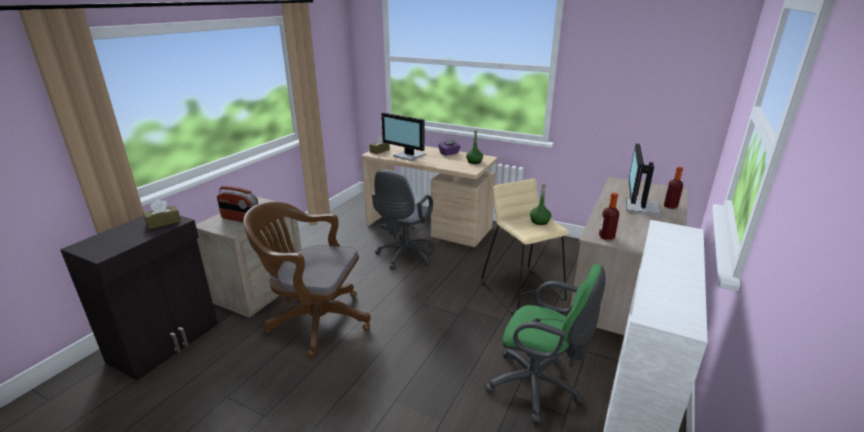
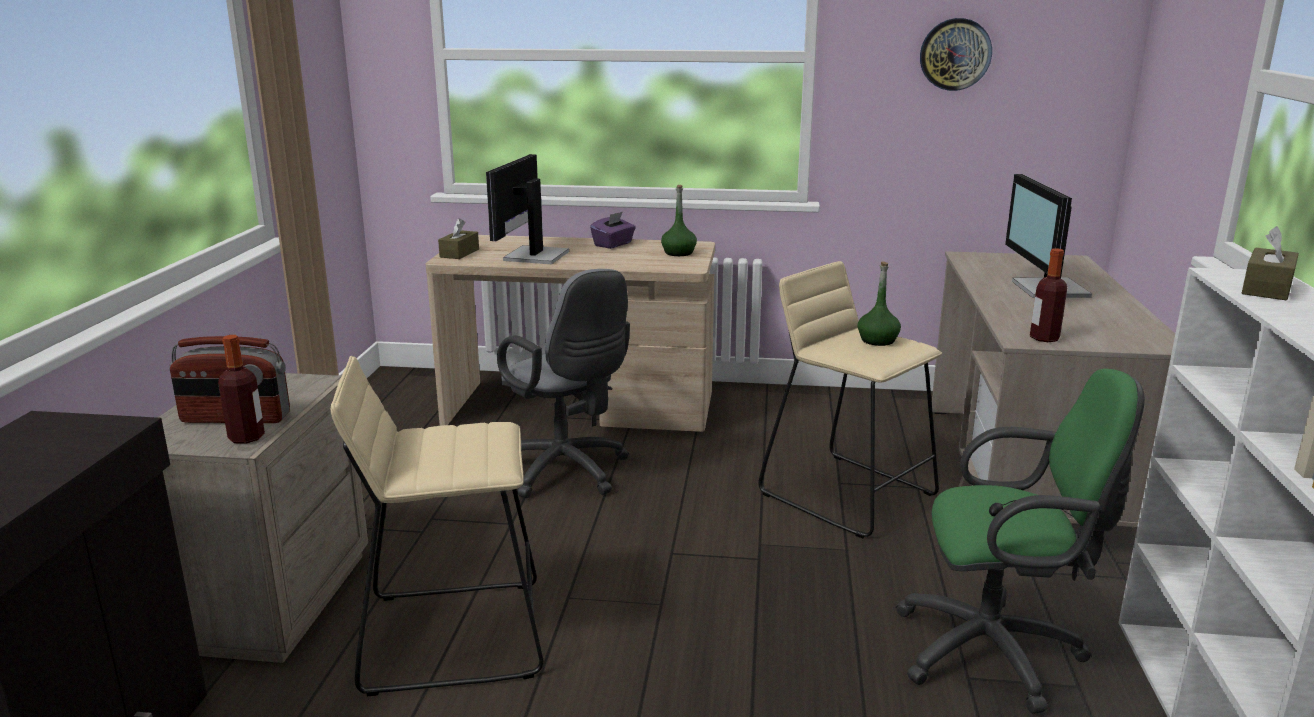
camera: 20 degrees left, 5 degrees down
brown tissue box [143,199,181,229] -> brown tissue box moved to [1242,226,1299,301]
brown office chair [243,201,371,357] -> beige stool [330,356,543,696]
grey office chair [372,169,435,270] -> grey office chair turned 45 degrees counterclockwise [497,269,630,498]
monitor [381,112,425,161] -> monitor turned 90 degrees clockwise [486,154,569,264]
bottle [664,167,683,209] -> bottle moved to [218,335,265,444]
none -> wall clock [920,18,992,91]

